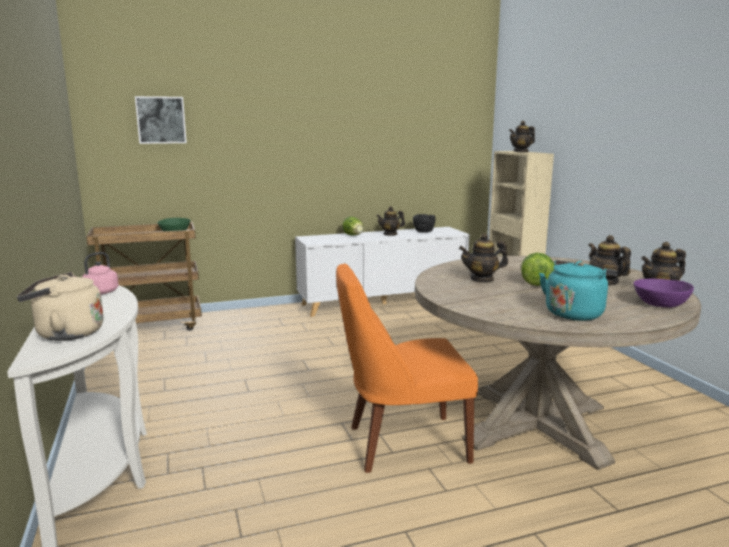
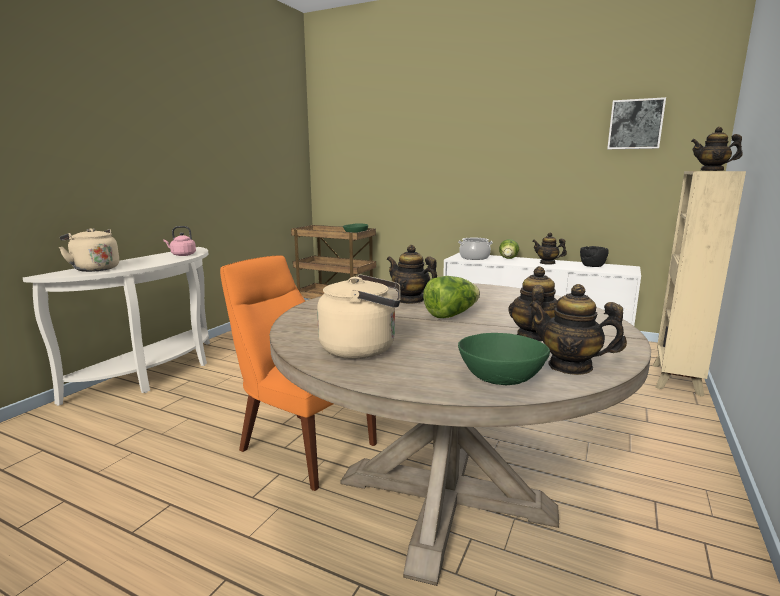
camera: 45 degrees right, 0 degrees up
picture [135,96,187,144] -> picture moved to [607,97,666,149]
turquoise kettle [539,260,618,321] -> beige kettle [317,274,401,359]
purple bowl [633,279,694,308] -> green bowl [458,333,550,385]
none -> cooking pot [458,238,493,260]

